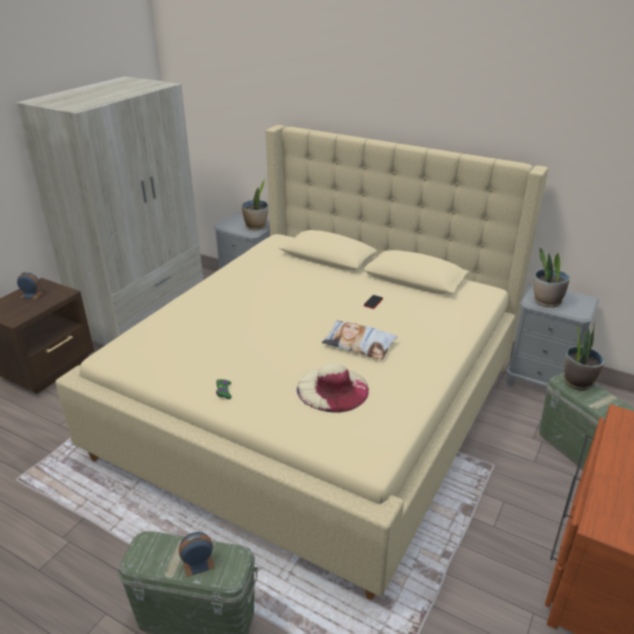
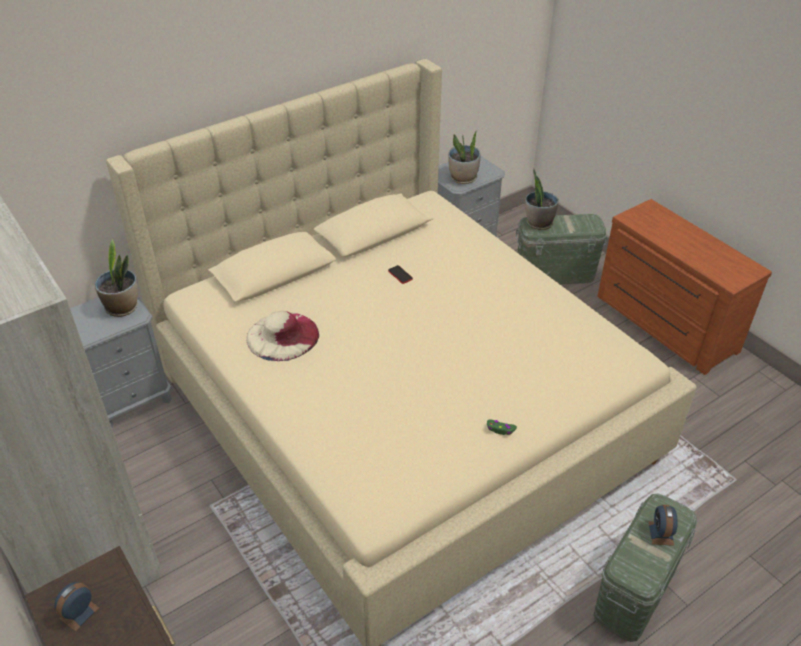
camera: 65 degrees left, 10 degrees up
beige hat [297,363,369,413] -> beige hat moved to [246,311,319,361]
pillow [322,320,398,360] -> none

